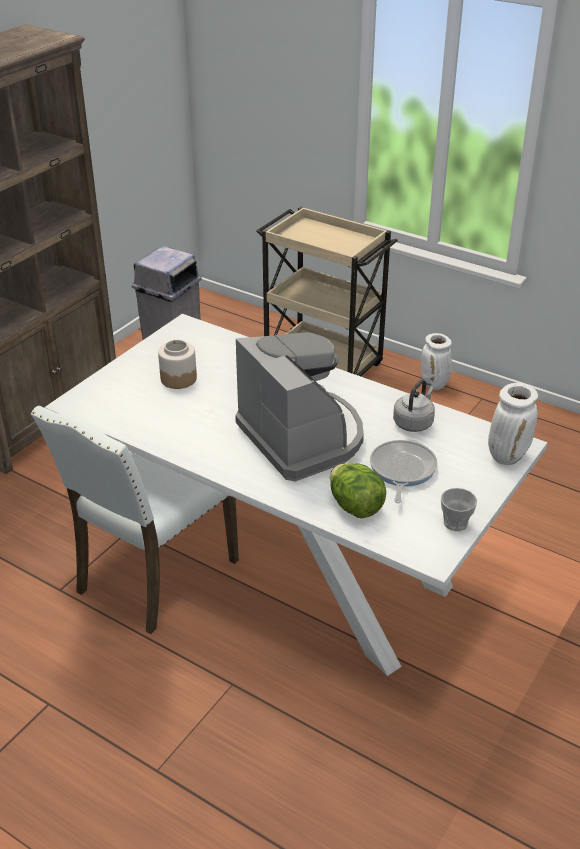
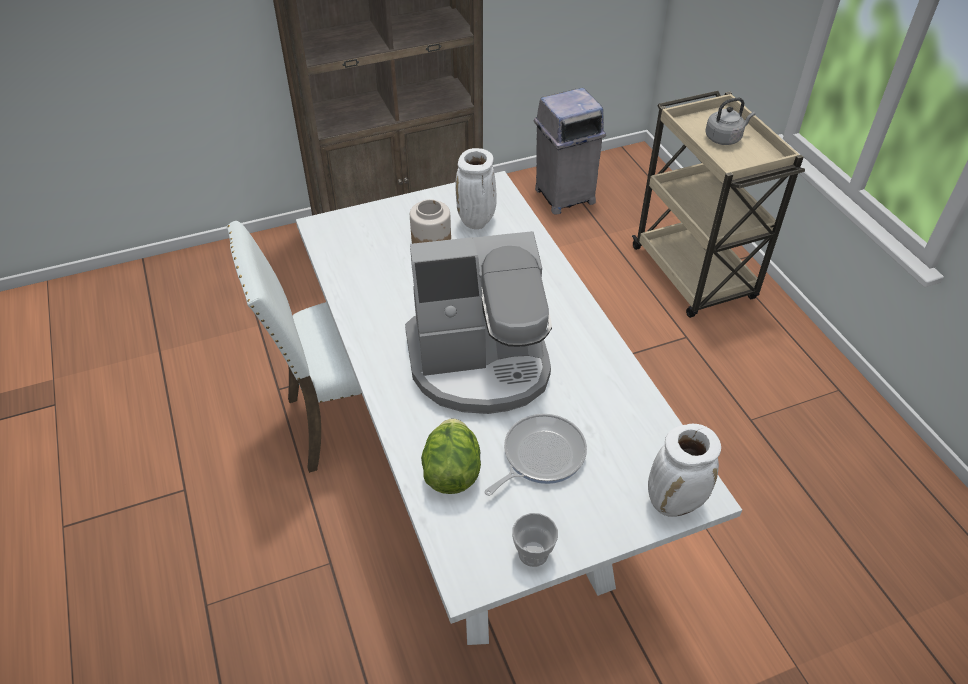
camera: 35 degrees right, 10 degrees up
coffee machine [235,332,364,482] -> coffee machine turned 75 degrees clockwise [405,231,552,414]
grey kettle [393,379,435,432] -> grey kettle moved to [705,97,755,145]
white vase [421,333,452,390] -> white vase moved to [455,148,497,229]

